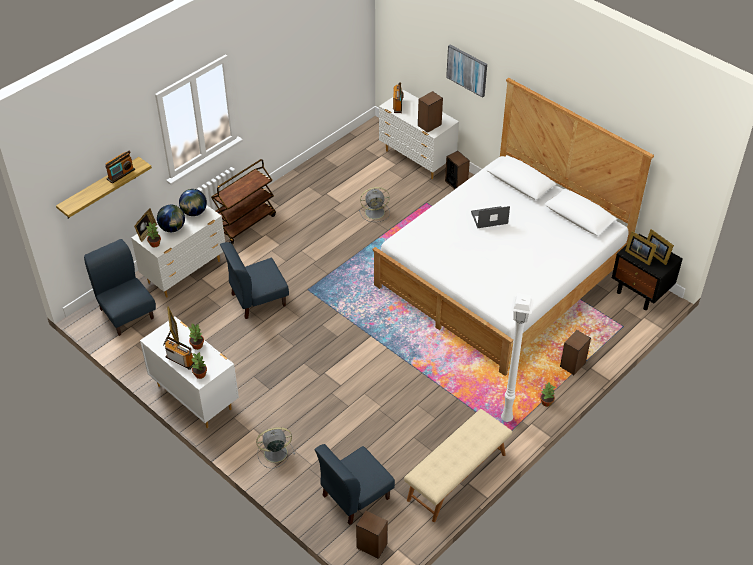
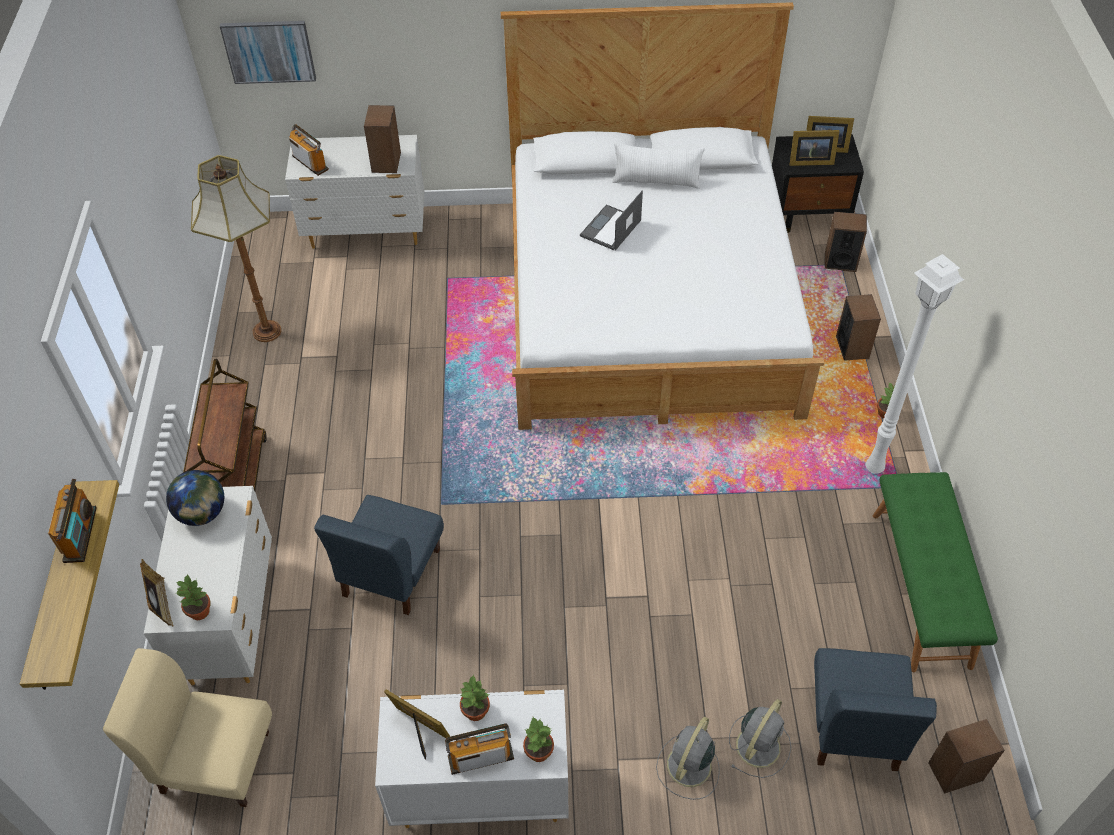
camera: 45 degrees left, 5 degrees up
blue chair [84,239,156,336] -> beige chair [103,648,272,807]
globe [157,205,185,232] -> none
grey fan [359,187,390,222] -> grey fan moved to [729,699,791,778]
beige bench [404,409,512,522] -> green bench [873,472,998,672]
speaker [445,151,470,189] -> speaker moved to [825,212,867,272]
picture [446,45,487,98] -> picture moved to [220,21,316,84]
none -> floor lamp [191,155,281,342]
none -> white pillow [612,142,705,189]

